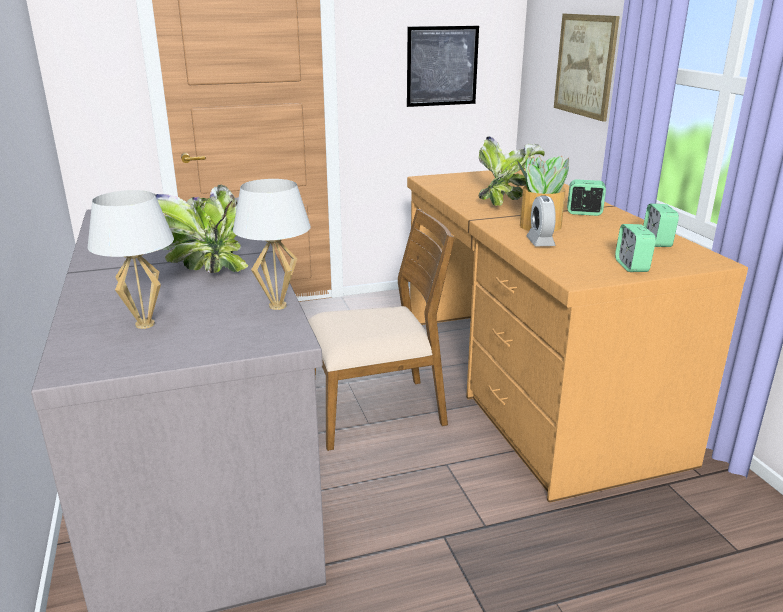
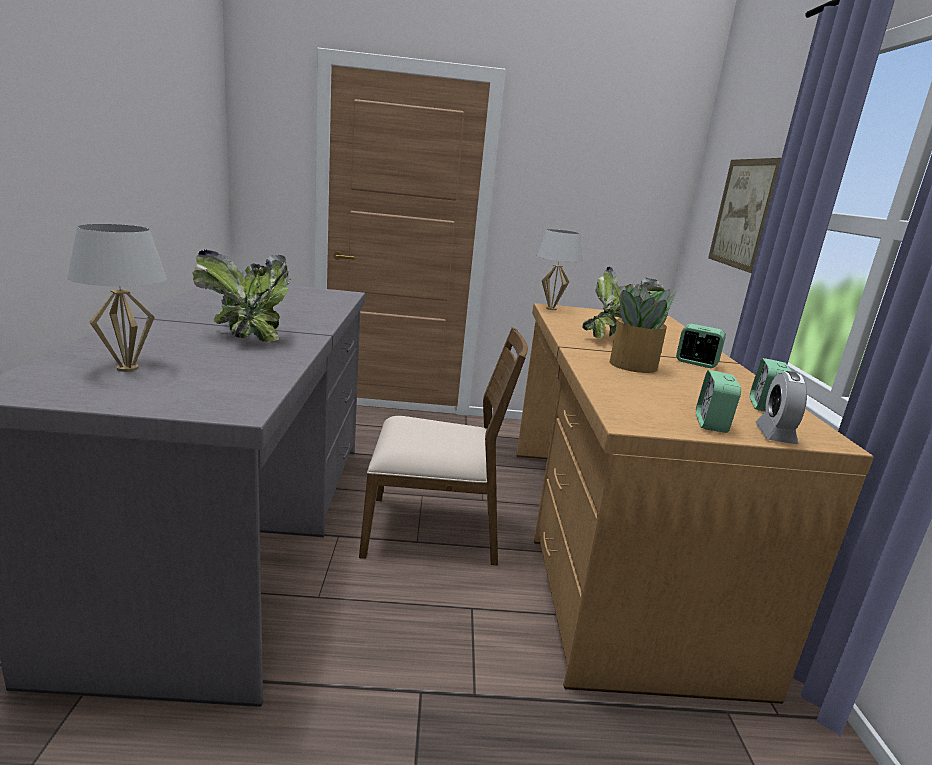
camera: 15 degrees right, 5 degrees down
white table lamp [233,179,311,310] -> white table lamp moved to [536,229,582,310]
picture [407,26,479,107] -> none
alarm clock [527,195,556,246] -> alarm clock moved to [756,371,807,444]

